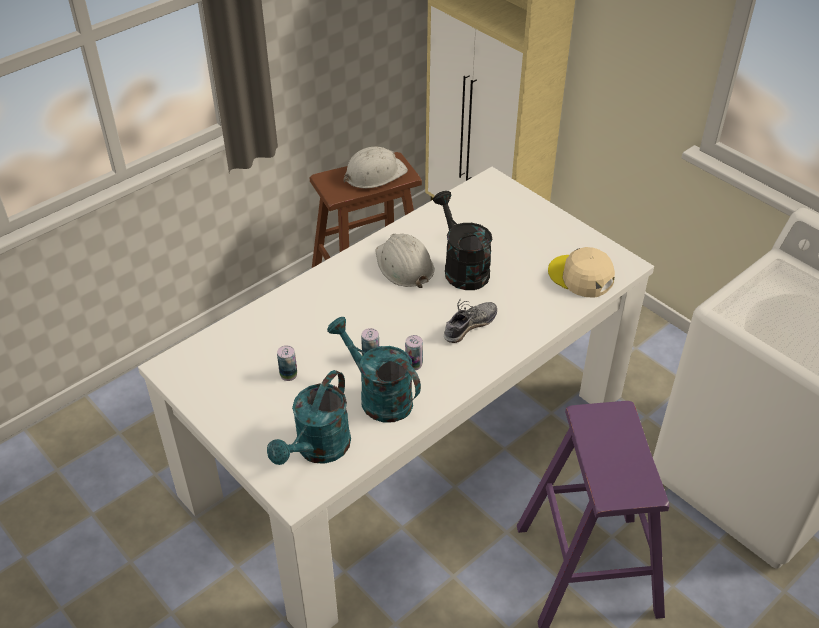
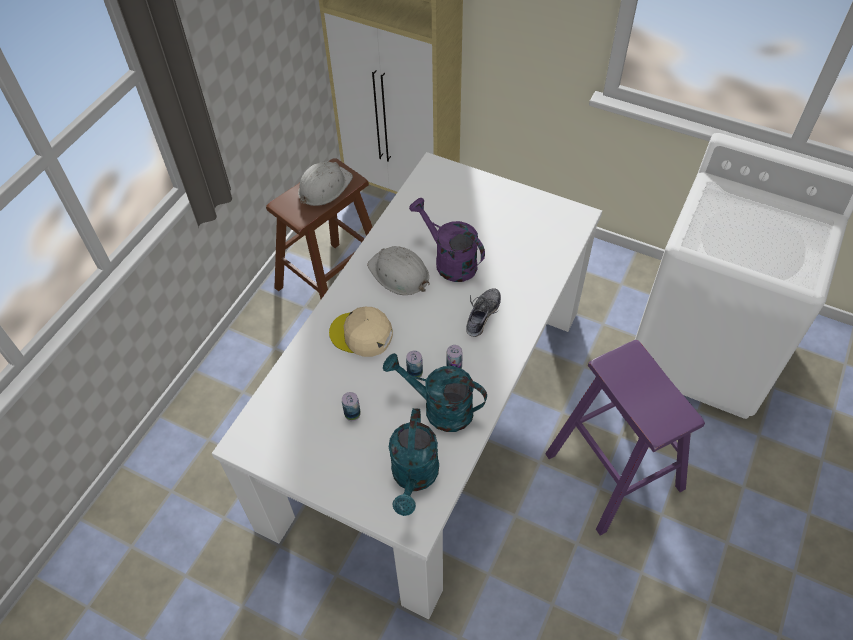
camera: 20 degrees left, 10 degrees up
black watering can [433,191,492,290] -> purple watering can [409,198,485,282]
beige cap [548,247,615,297] -> beige cap moved to [329,307,393,357]

